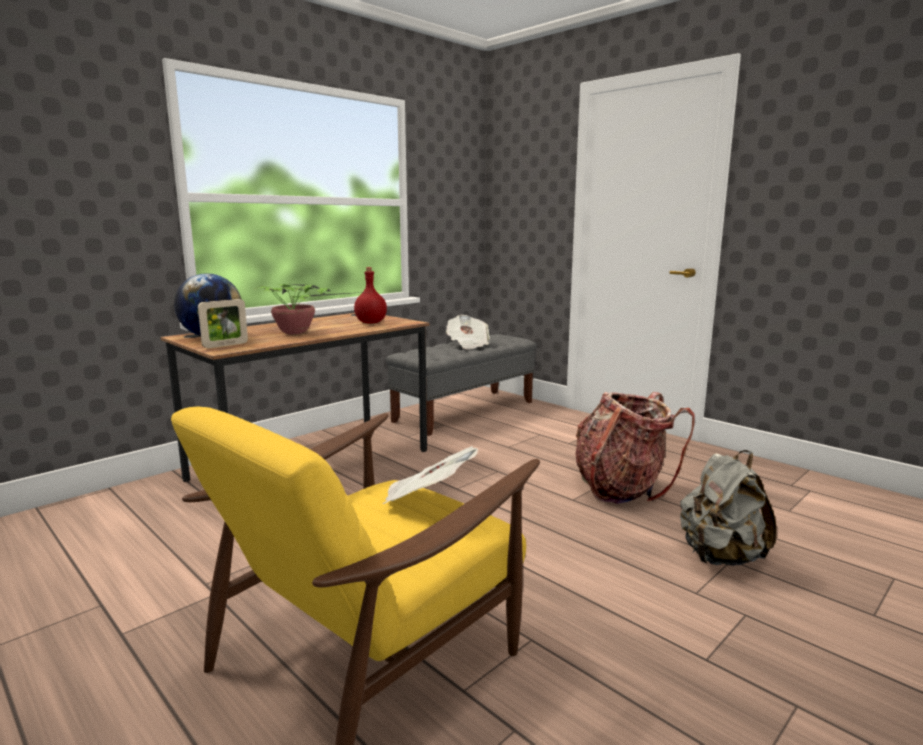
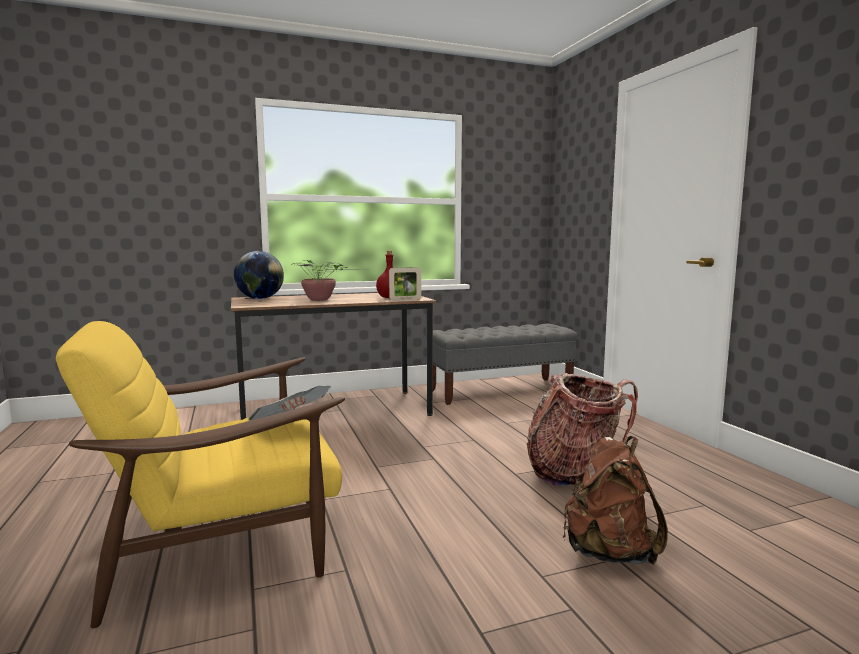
camera: 25 degrees right, 5 degrees down
picture frame [198,299,248,348] -> picture frame moved to [389,268,421,301]
newspaper [446,315,490,349] -> none
grey backpack [680,450,777,566] -> brown backpack [563,436,668,565]

